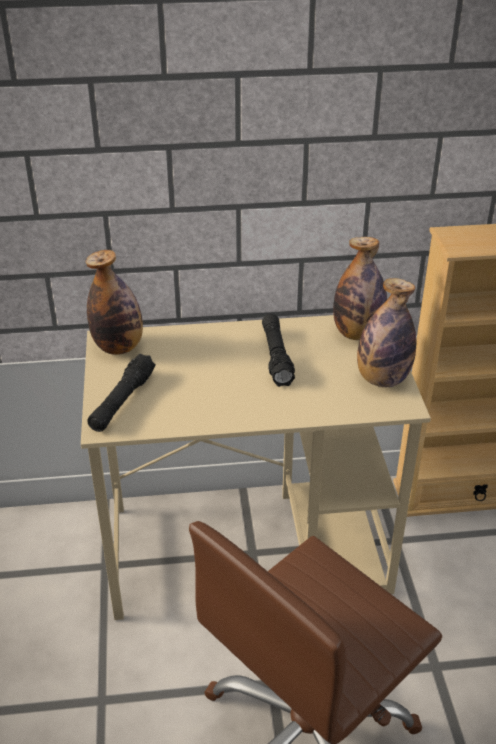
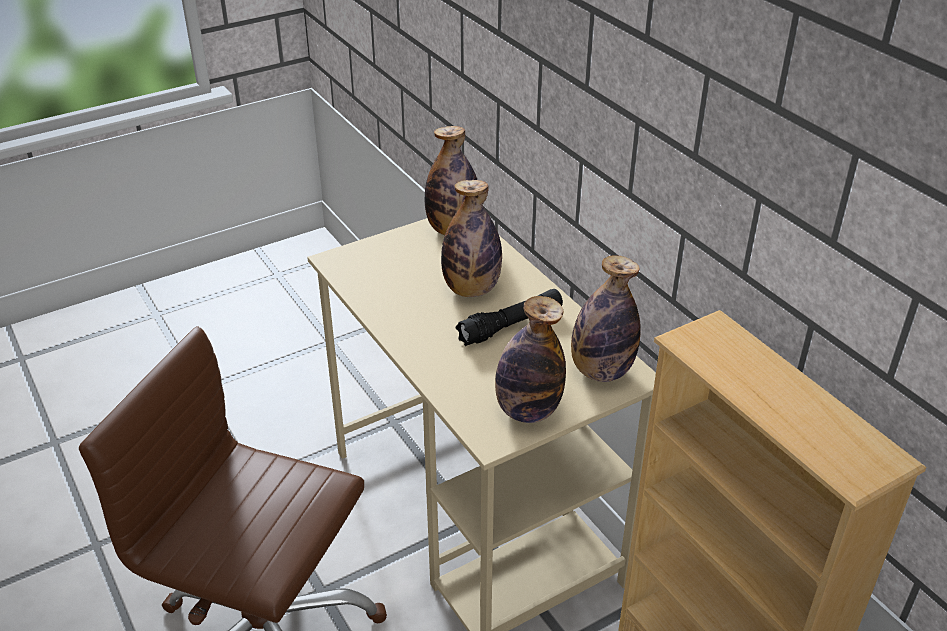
camera: 65 degrees right, 0 degrees up
black flashlight [87,353,155,432] -> none
none -> bottle [441,180,502,297]

